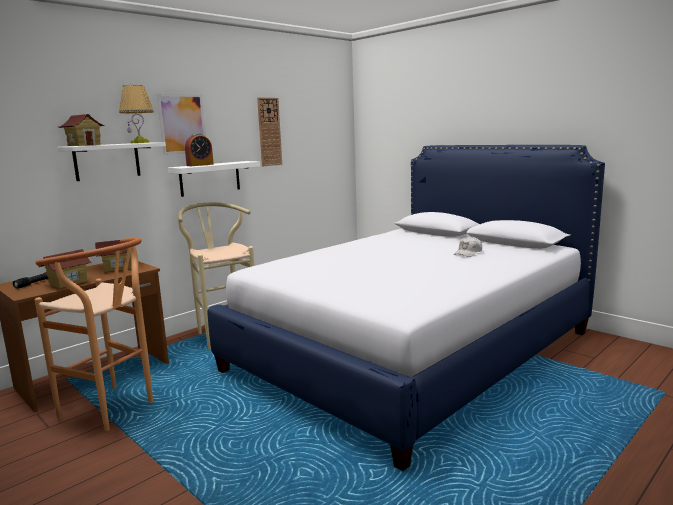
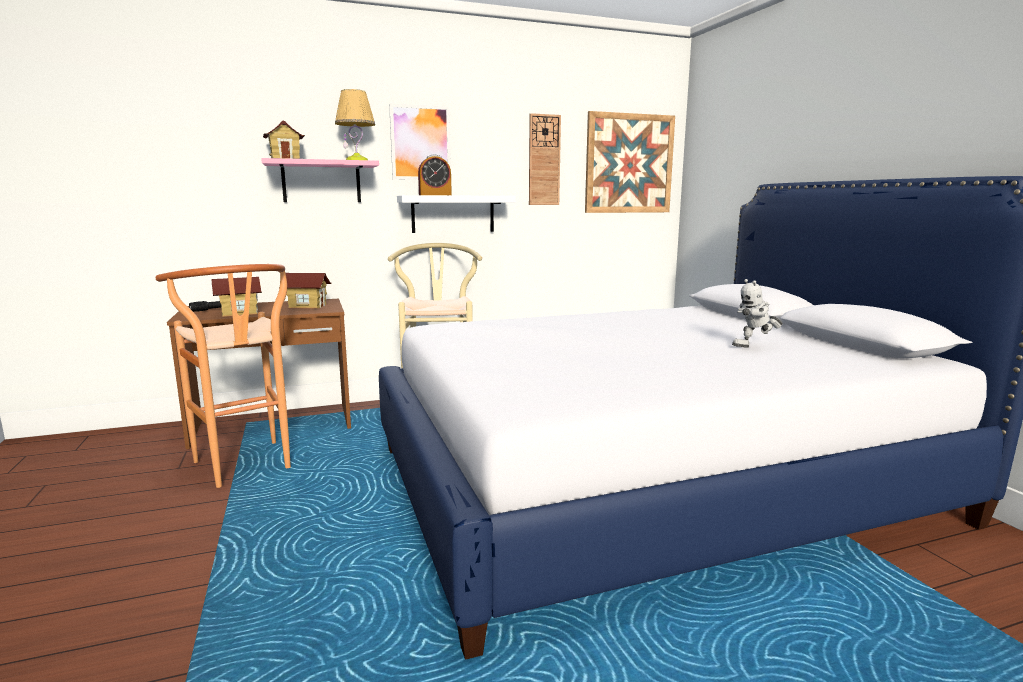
camera: 25 degrees right, 0 degrees up
white shelf [57,142,166,181] -> pink shelf [261,158,379,202]
white cap [454,236,482,257] -> toy robot [732,279,783,348]
none -> picture [585,111,675,213]

